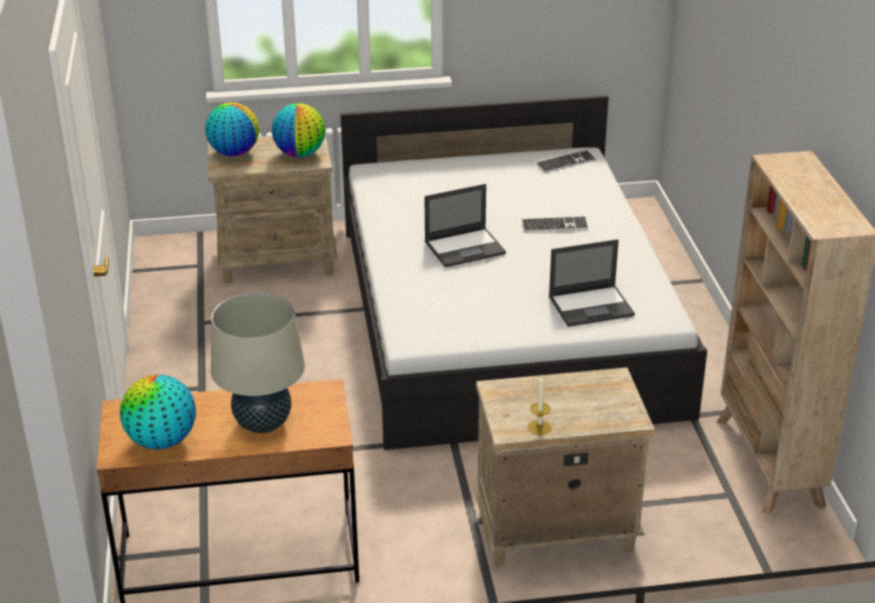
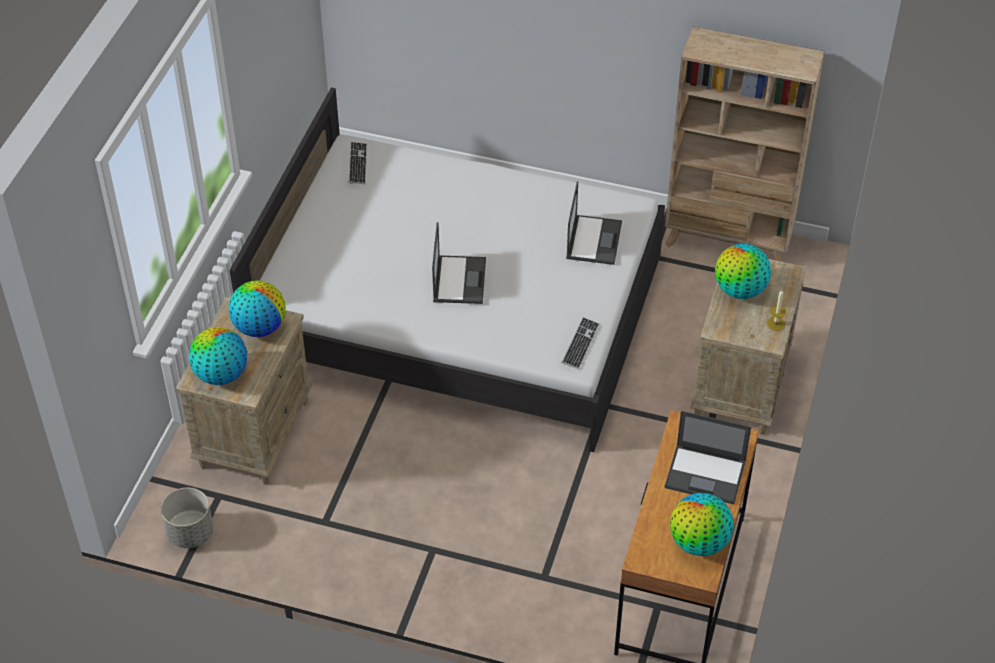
camera: 65 degrees left, 15 degrees up
beige table lamp [211,292,305,433] -> laptop [665,411,751,504]
keyboard [522,216,589,232] -> keyboard moved to [561,317,600,370]
none -> grey planter [161,488,213,548]
none -> globe [715,243,771,299]

